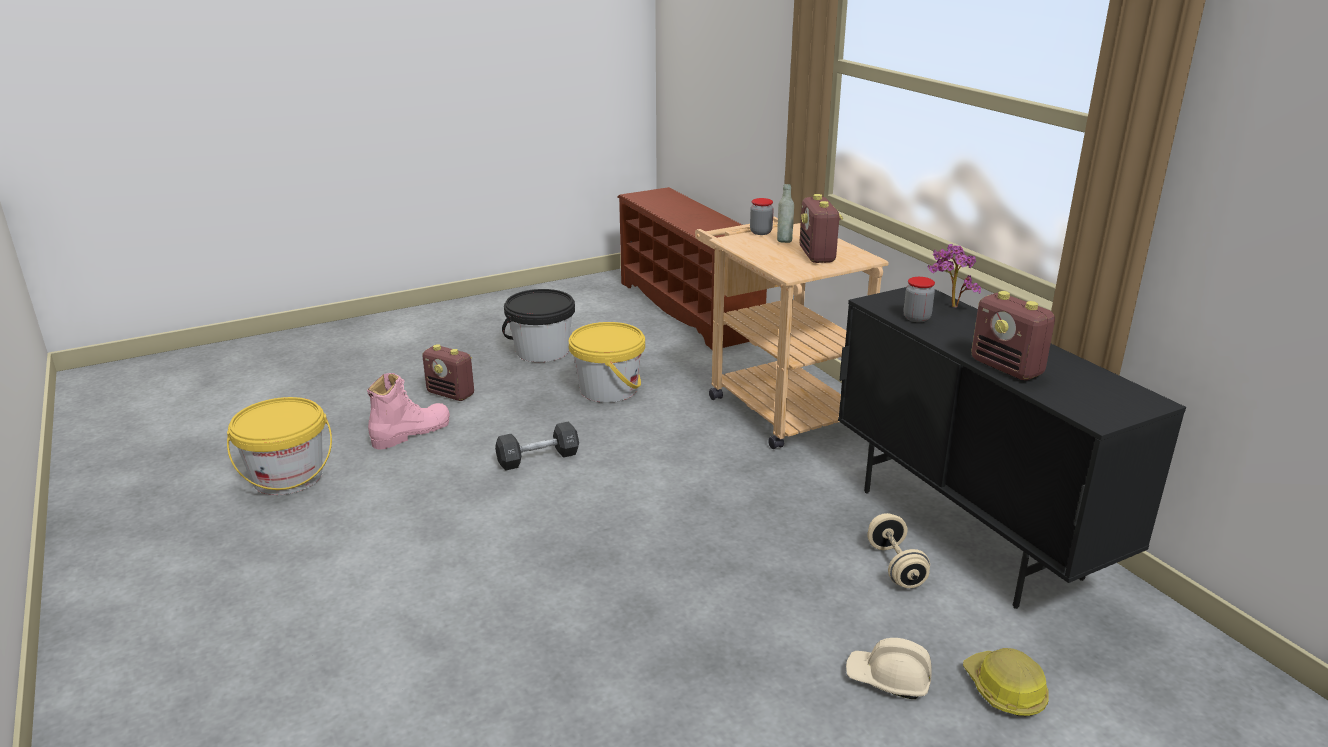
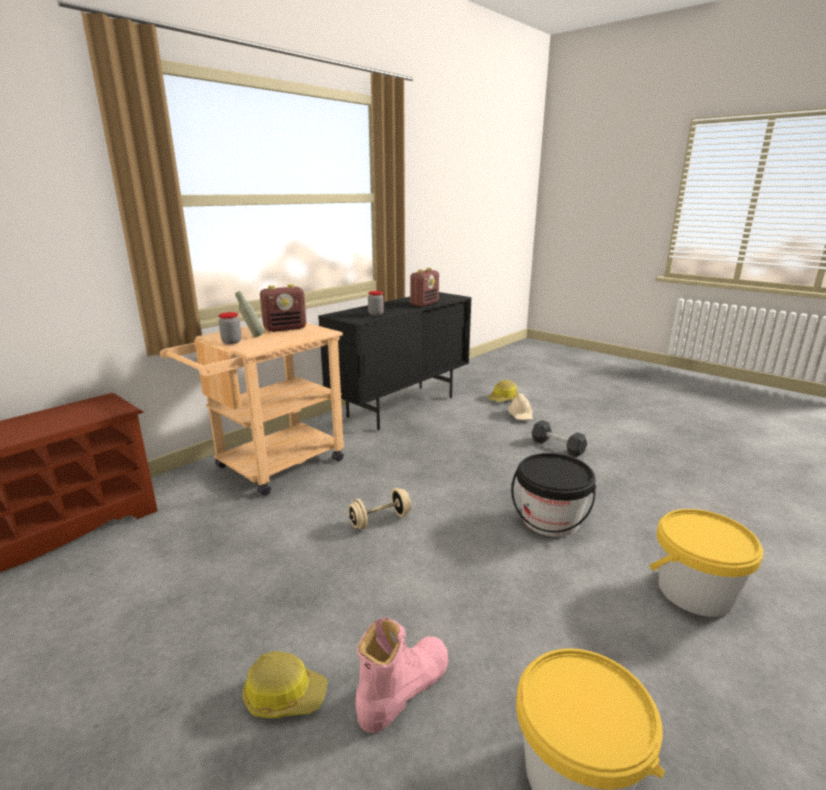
camera: 110 degrees left, 5 degrees down
pink boot [367,373,450,450] -> pink boot turned 105 degrees clockwise [356,617,448,733]
radio [422,344,474,401] -> hard hat [243,651,328,718]
black dumbbell [495,421,579,471] -> black dumbbell moved to [532,420,587,457]
black bucket [502,289,575,362] -> black bucket moved to [511,453,596,537]
yellow bucket [569,322,645,403] -> yellow bucket moved to [649,509,763,617]
beige dumbbell [867,513,930,588] -> beige dumbbell moved to [348,488,411,529]
potted plant [927,244,981,307] -> none

